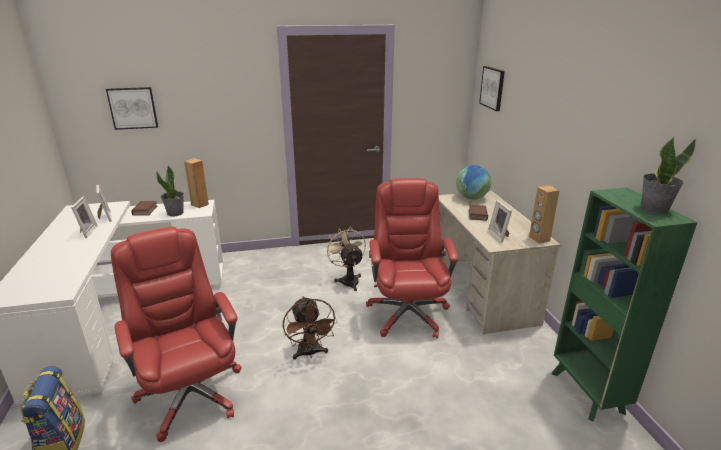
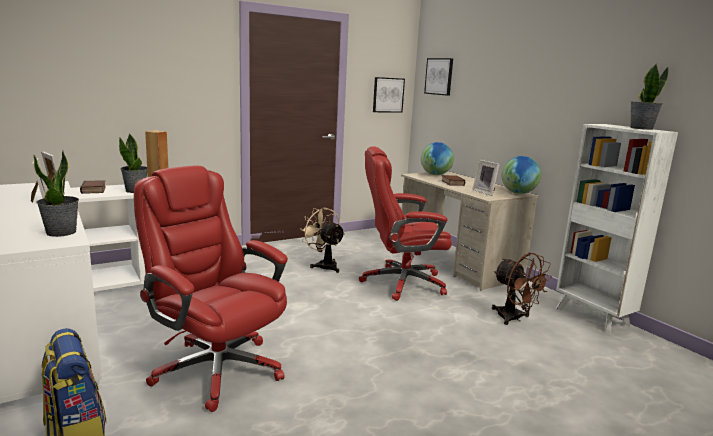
camera: 20 degrees left, 10 degrees down
picture [106,87,158,130] -> picture moved to [373,77,405,113]
brown fan [283,296,337,360] -> brown fan moved to [492,252,552,325]
red office chair [366,178,459,338] -> red office chair turned 75 degrees counterclockwise [359,146,452,301]
brown speaker [529,185,560,243] -> globe [502,156,541,194]
green bookcase [552,188,698,421] -> white bookcase [556,124,678,334]
none -> potted plant [33,150,79,237]

